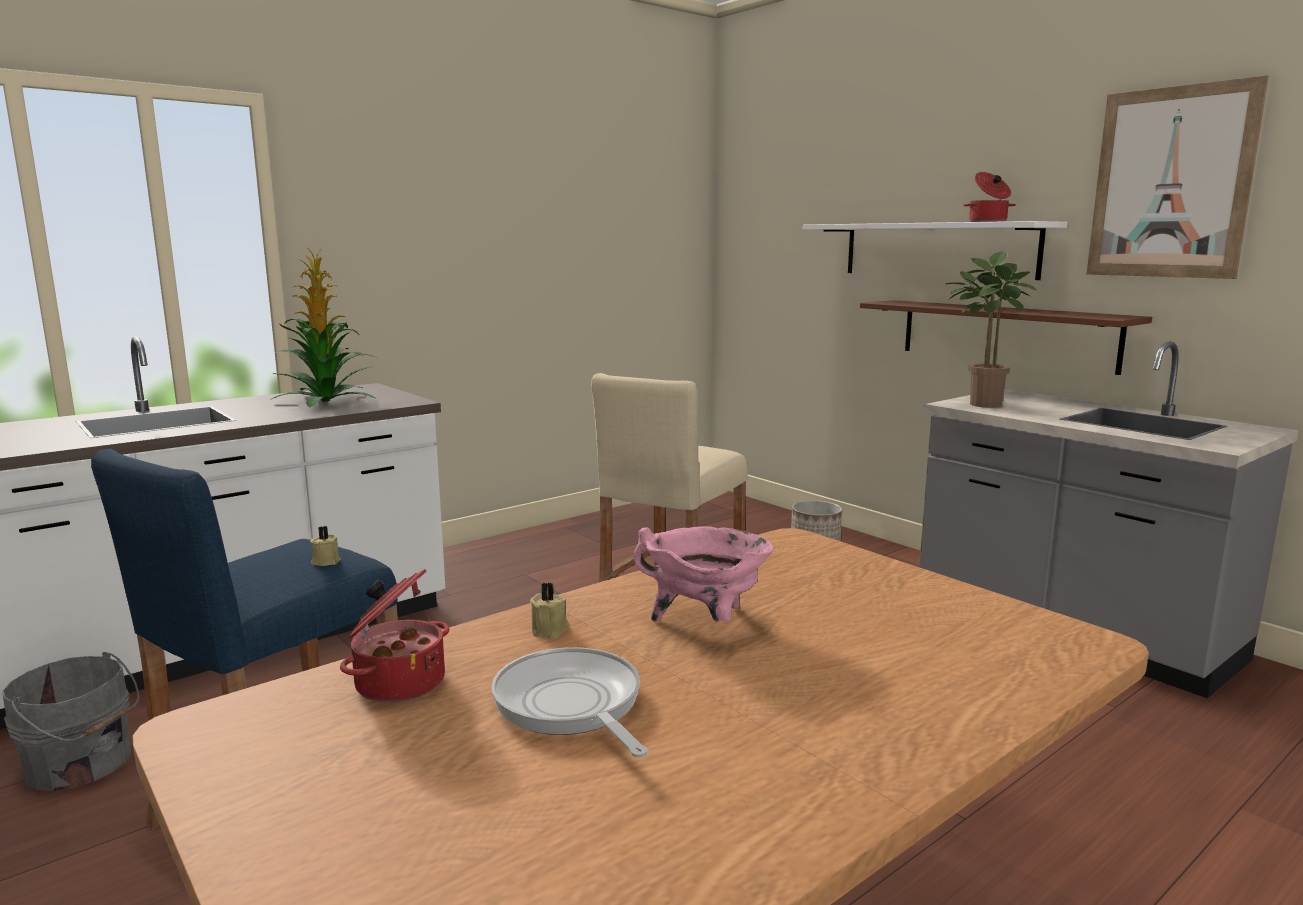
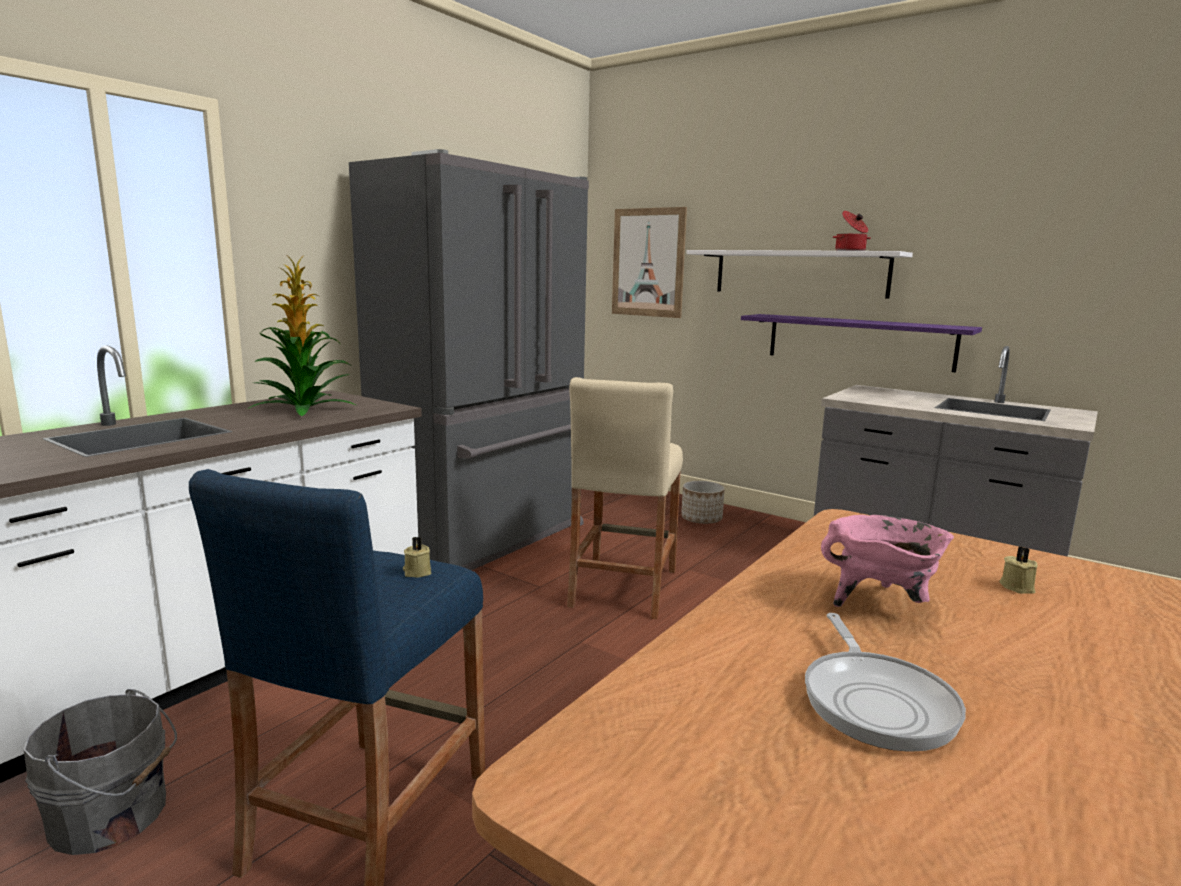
camera: 15 degrees left, 0 degrees up
cooking pot [340,569,450,703] -> none
frying pan [491,647,648,757] -> frying pan turned 135 degrees counterclockwise [805,613,966,752]
beige candle [530,582,570,638] -> beige candle moved to [999,547,1037,594]
brown shelf [860,300,1152,375] -> purple shelf [741,314,982,372]
potted plant [946,252,1037,408] -> none
picture [1087,75,1269,279] -> picture moved to [612,207,687,318]
none -> grey fridge [349,149,589,570]

